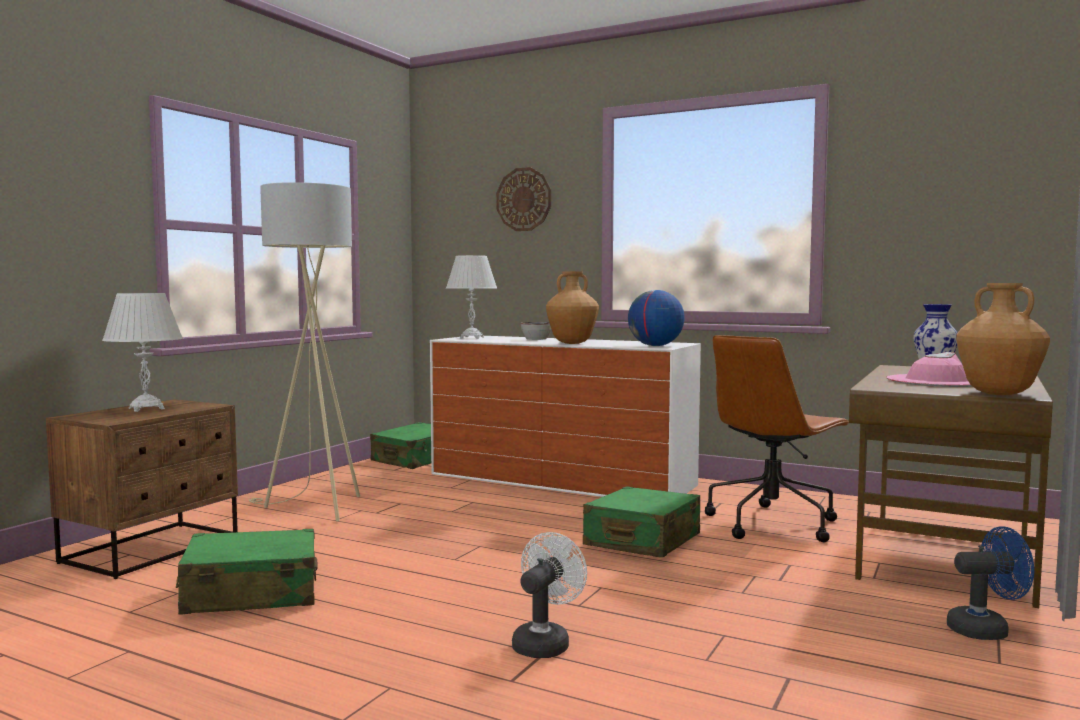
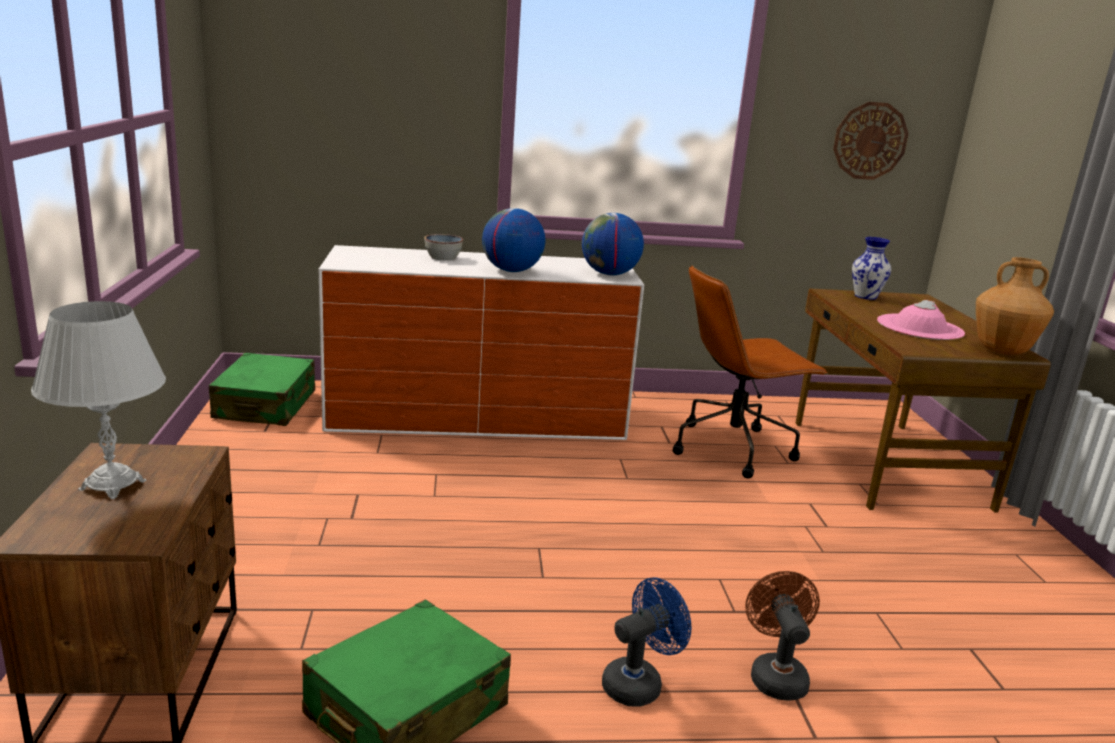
camera: 35 degrees left, 15 degrees up
beige floor lamp [249,182,360,521] -> none
white table lamp [446,255,497,339] -> none
wall clock [496,167,551,231] -> wall clock moved to [833,102,909,180]
white fan [512,532,587,658] -> brown fan [745,571,820,701]
brown vase [546,271,599,344] -> globe [482,208,545,272]
green suitcase [583,486,700,558] -> none
brown office chair [705,335,849,542] -> brown office chair turned 60 degrees clockwise [673,265,828,478]
blue fan [947,526,1034,640] -> blue fan moved to [602,577,692,707]

